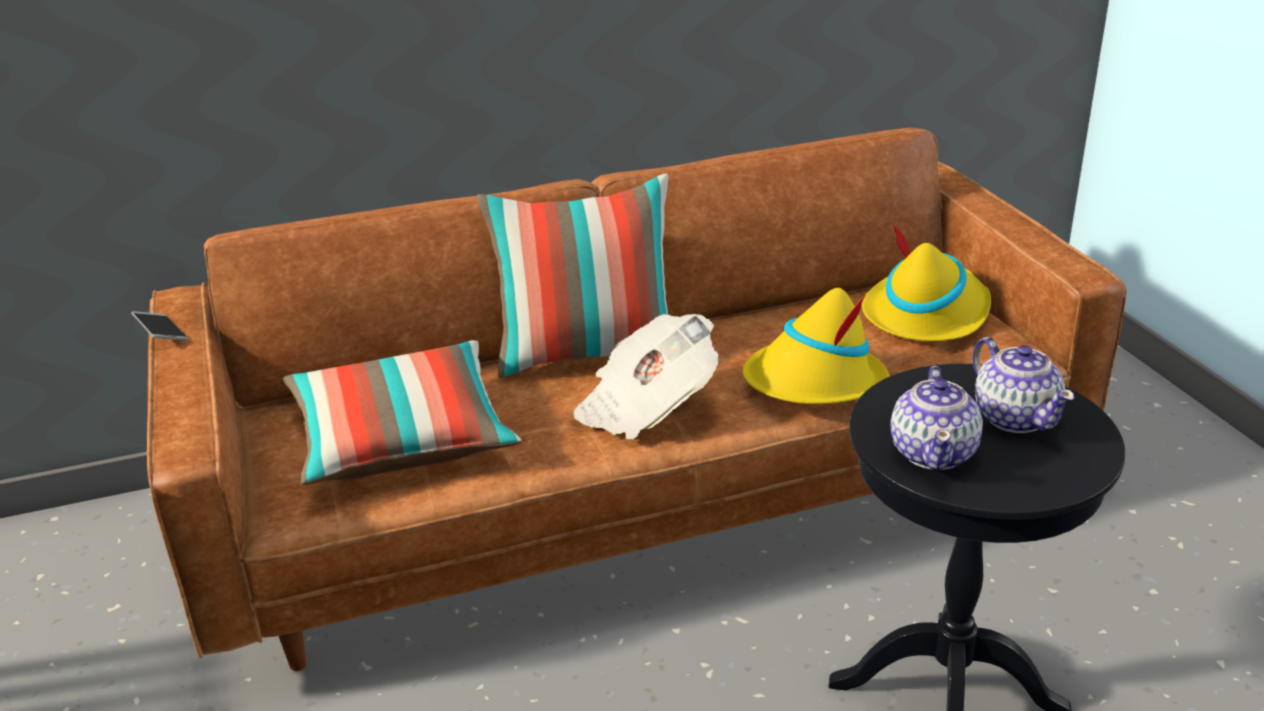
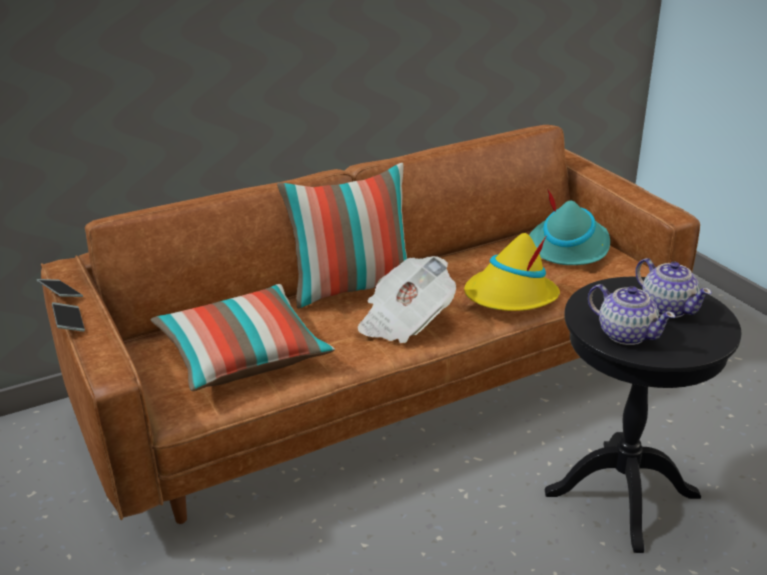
camera: 10 degrees left, 0 degrees up
yellow hat [862,224,991,341] -> turquoise hat [529,189,610,265]
teapot [891,366,983,470] -> teapot turned 45 degrees counterclockwise [588,284,676,345]
none -> phone [52,302,85,332]

